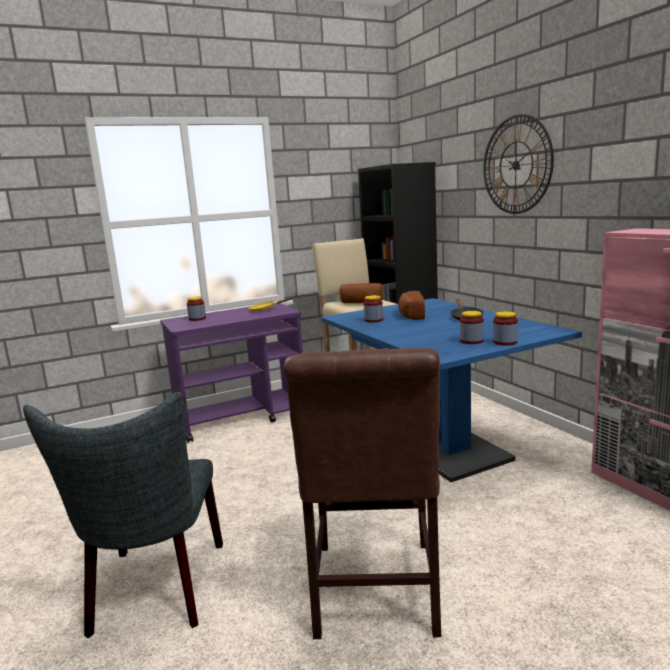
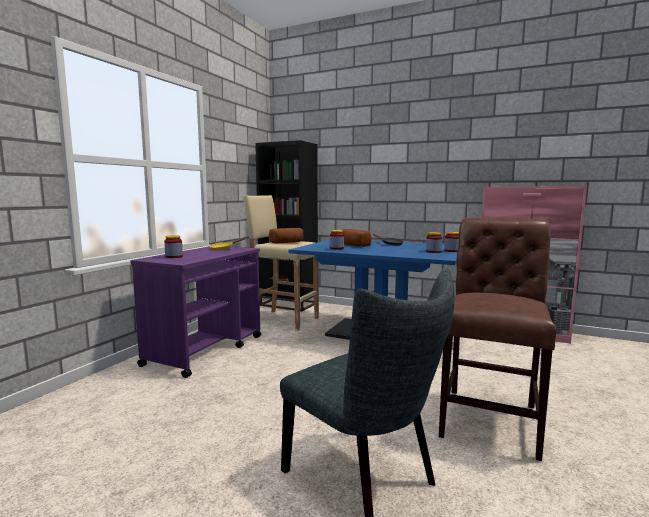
camera: 40 degrees left, 5 degrees down
brown chair [284,348,441,639] -> brown chair turned 120 degrees counterclockwise [439,217,556,461]
wall clock [483,114,554,214] -> none

